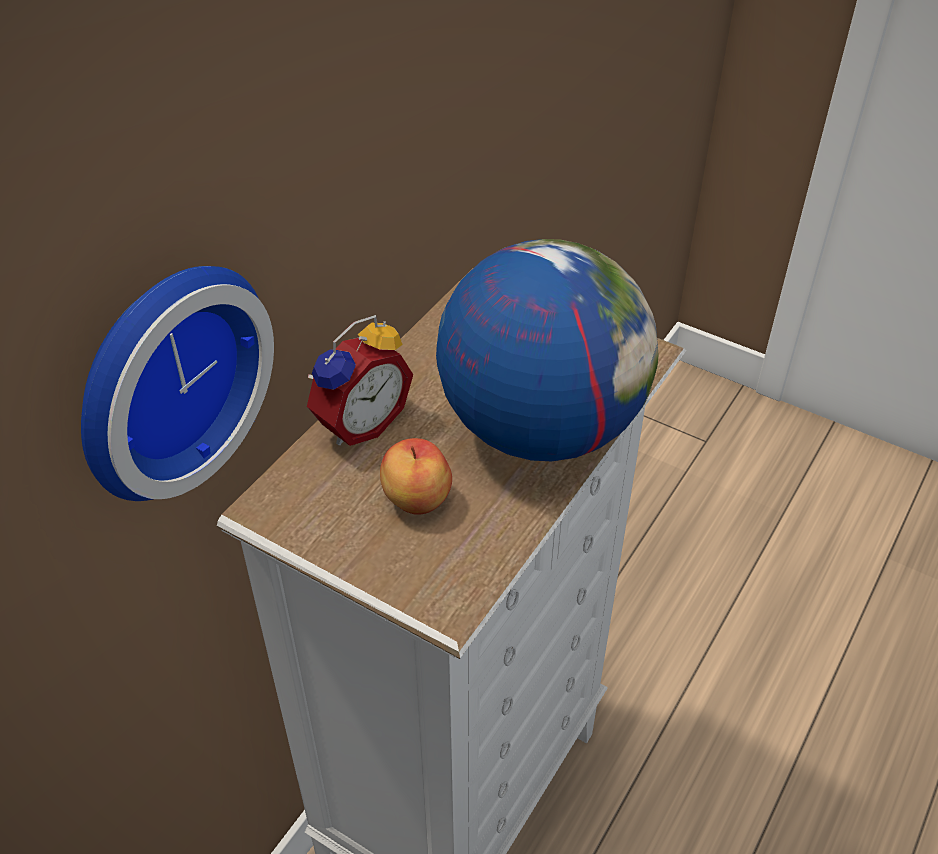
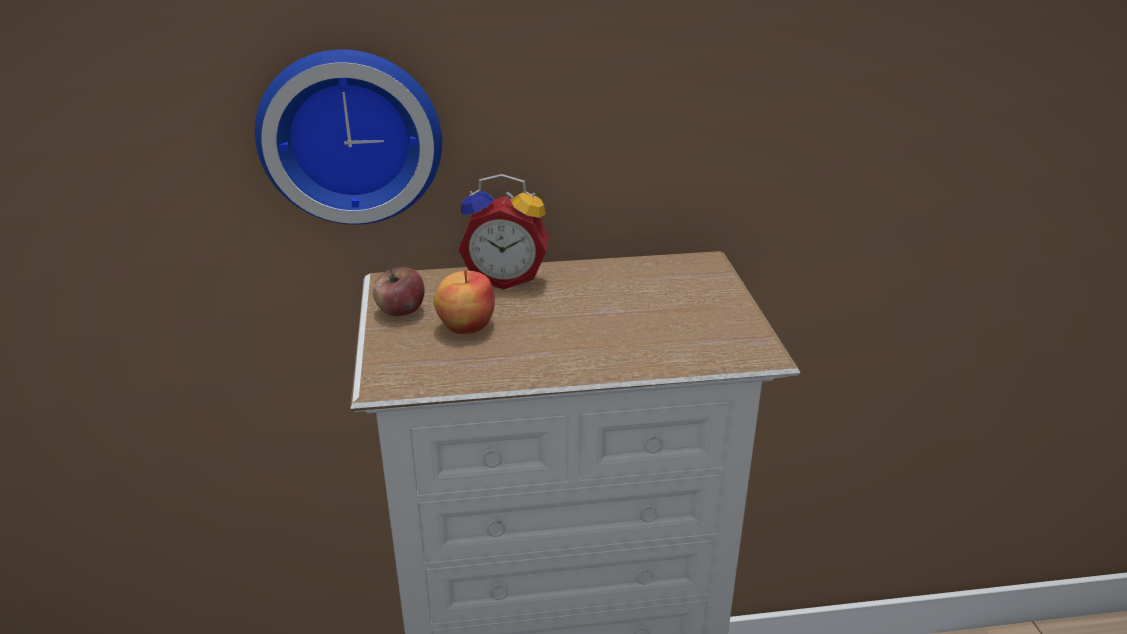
camera: 50 degrees right, 15 degrees down
globe [436,239,659,461] -> none
none -> apple [373,267,425,316]

